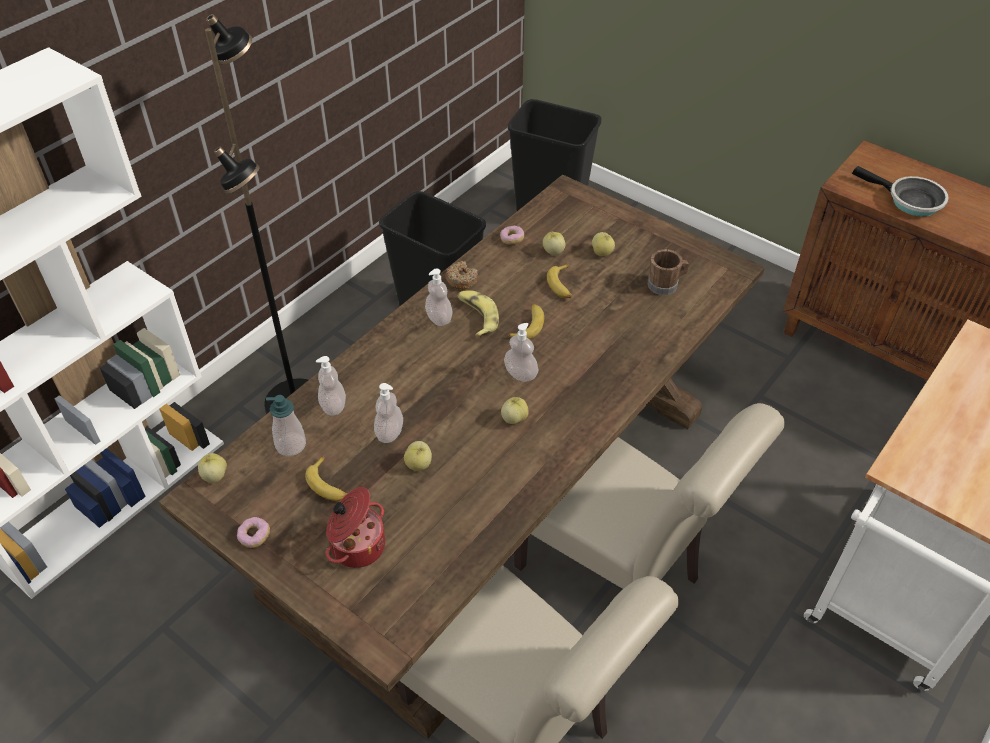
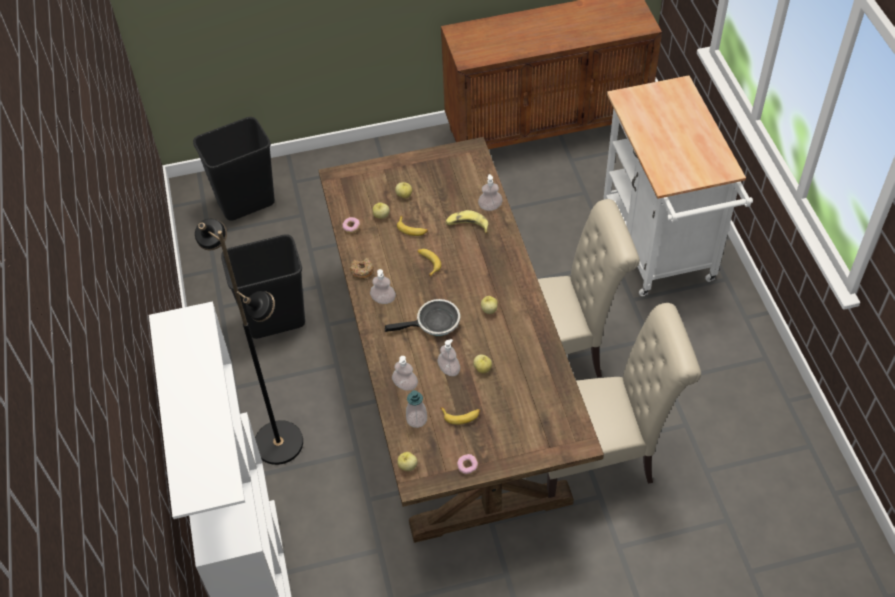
camera: 50 degrees left, 5 degrees up
cooking pot [325,487,385,568] -> none
banana [457,290,499,337] -> banana moved to [445,210,488,233]
soap dispenser [504,323,538,382] -> soap dispenser moved to [478,174,503,211]
brown mug [648,249,689,295] -> none
frying pan [852,166,949,216] -> frying pan moved to [385,299,460,336]

